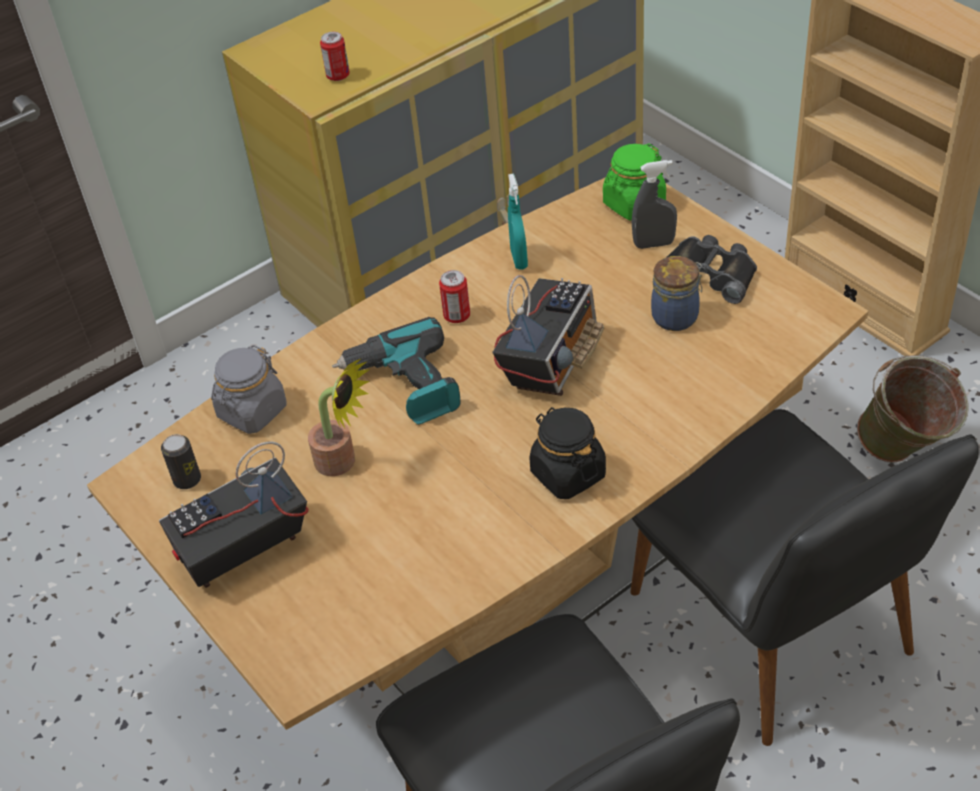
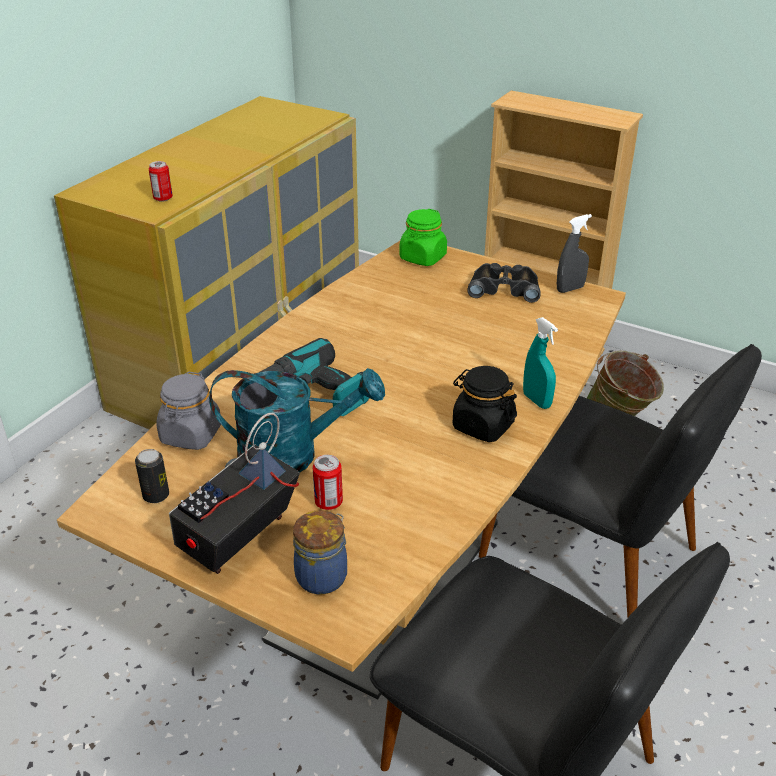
camera: 25 degrees left, 10 degrees down
potted plant [308,358,370,476] -> turquoise watering can [209,368,385,472]
can [439,270,470,323] -> can moved to [313,455,343,510]
radio [492,275,604,396] -> none
turquoise spray bottle [508,174,528,270] -> turquoise spray bottle moved to [523,317,558,409]
grey spray bottle [632,160,677,249] -> grey spray bottle moved to [557,214,592,293]
jar [651,256,702,331] -> jar moved to [293,511,347,595]

